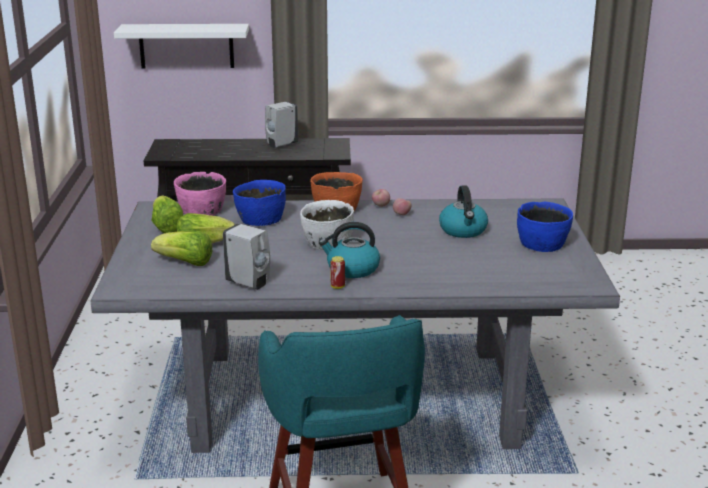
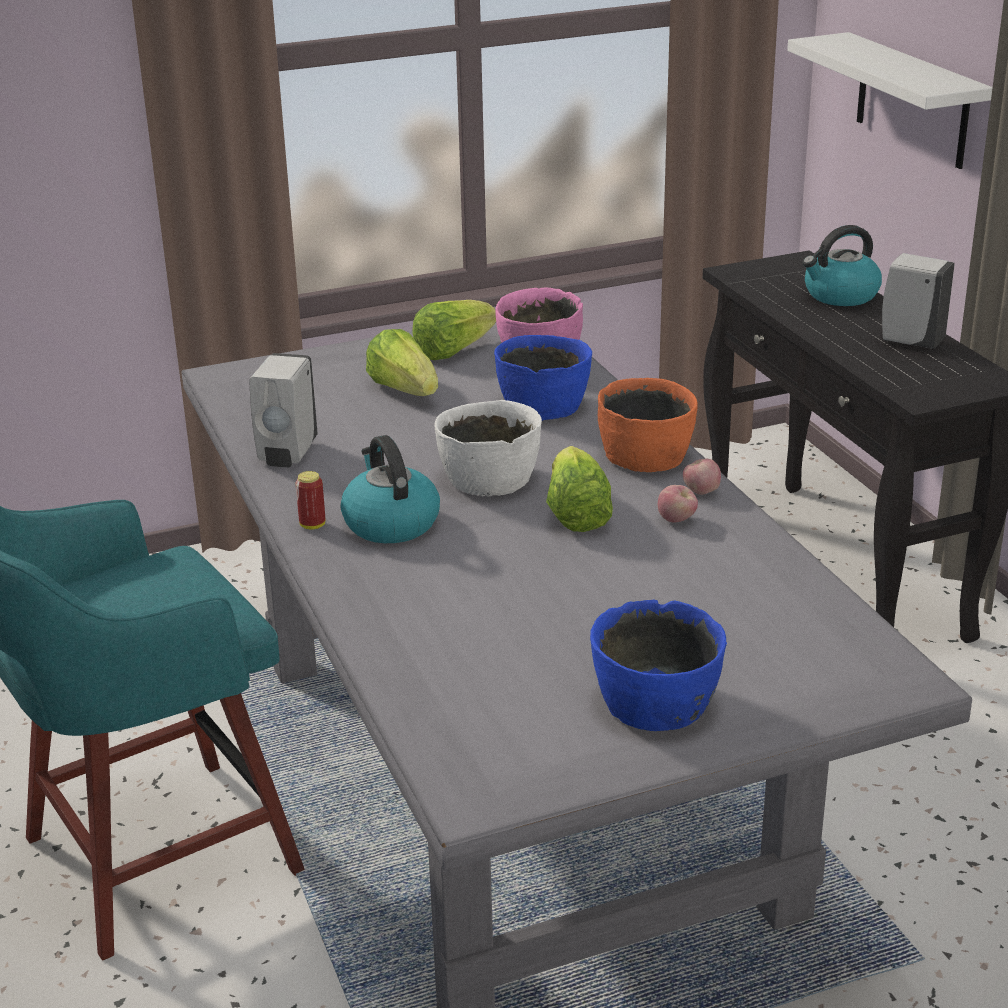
camera: 70 degrees right, 5 degrees up
lettuce [151,231,212,266] -> lettuce moved to [546,446,613,532]
kettle [439,185,488,238] -> kettle moved to [803,225,882,306]

